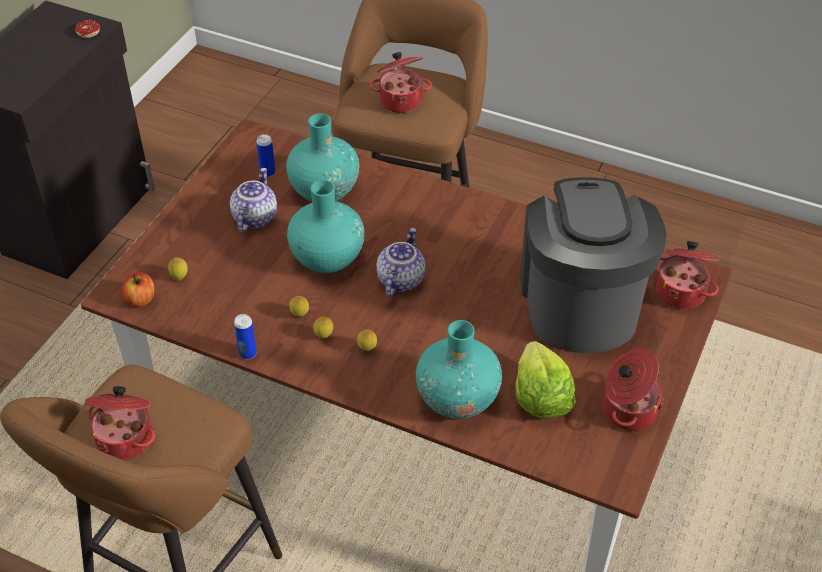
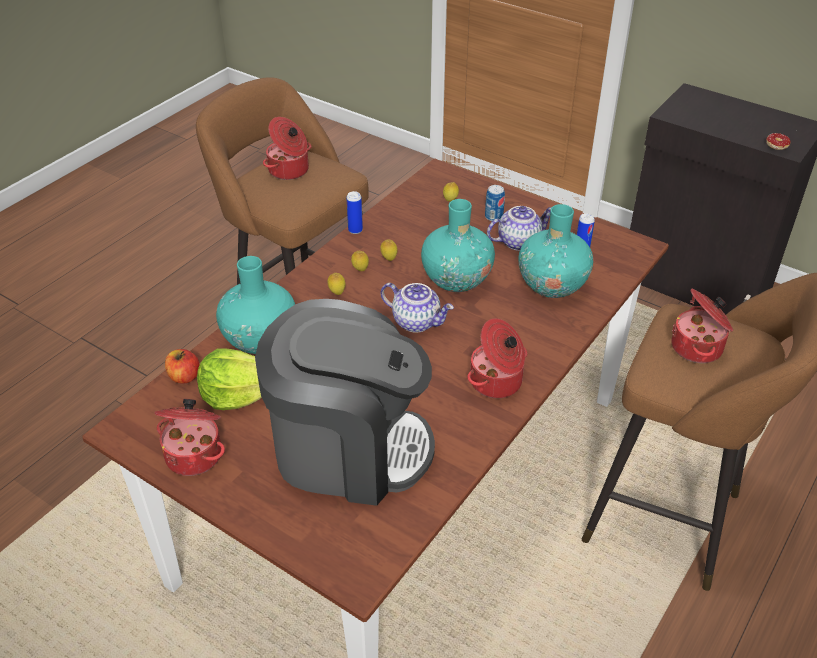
camera: 100 degrees right, 5 degrees down
apple [121,272,155,307] -> apple moved to [165,349,200,384]
teapot [230,168,277,232] -> teapot turned 45 degrees counterclockwise [487,206,551,251]
cooking pot [655,241,719,309] -> cooking pot moved to [467,319,527,398]
none -> can [485,185,505,221]

